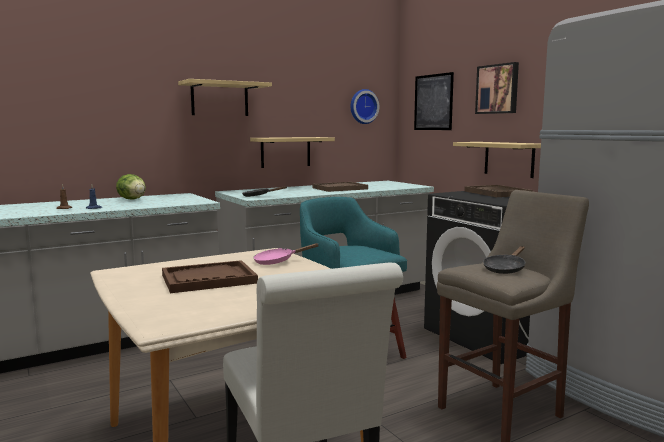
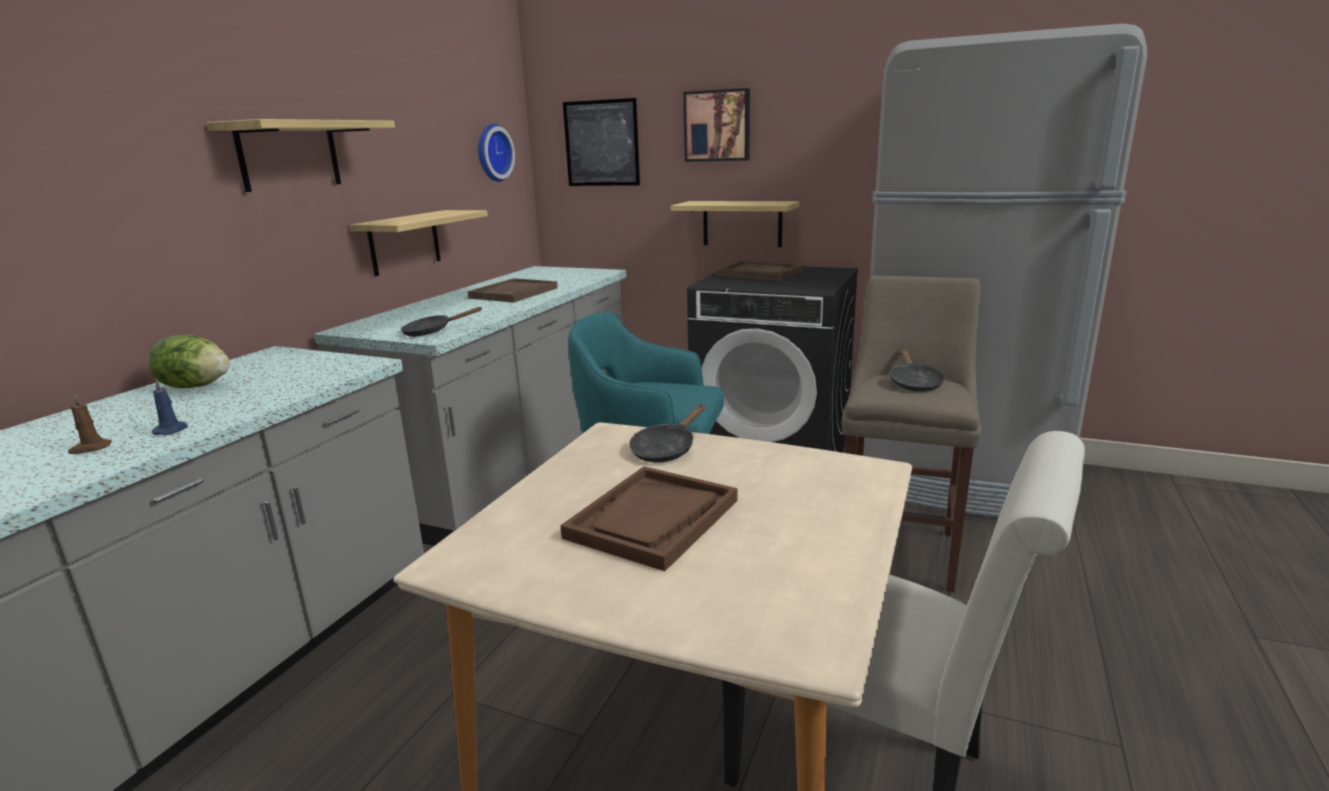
camera: 35 degrees left, 10 degrees up
pink frying pan [253,243,319,265] -> black frying pan [629,404,705,463]

